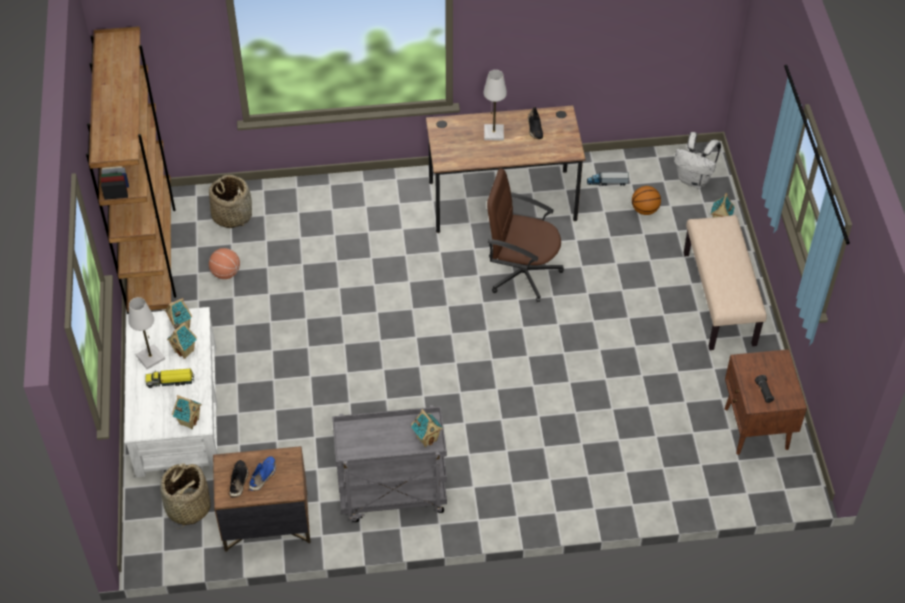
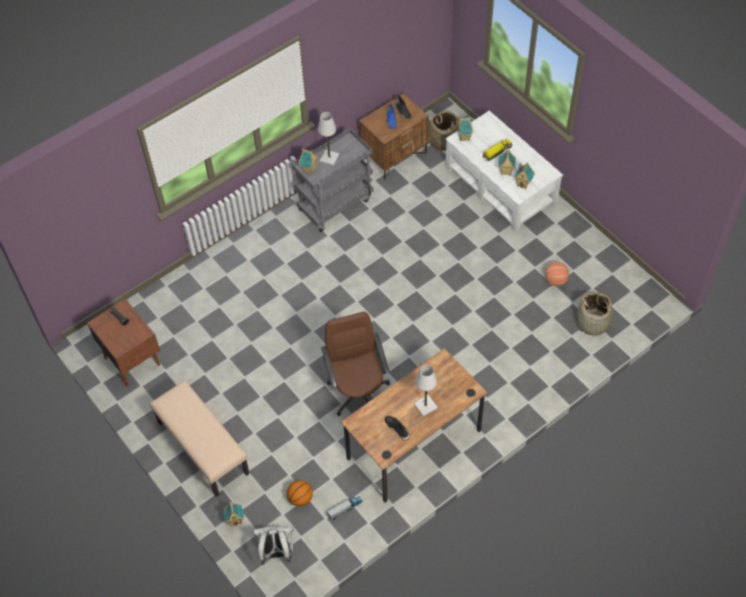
camera: 150 degrees right, 5 degrees up
brown bookcase [86,26,176,314] -> none
white table lamp [128,297,165,369] -> white table lamp moved to [318,112,339,166]
brown office chair [487,169,564,302] -> brown office chair turned 90 degrees counterclockwise [321,312,390,416]

